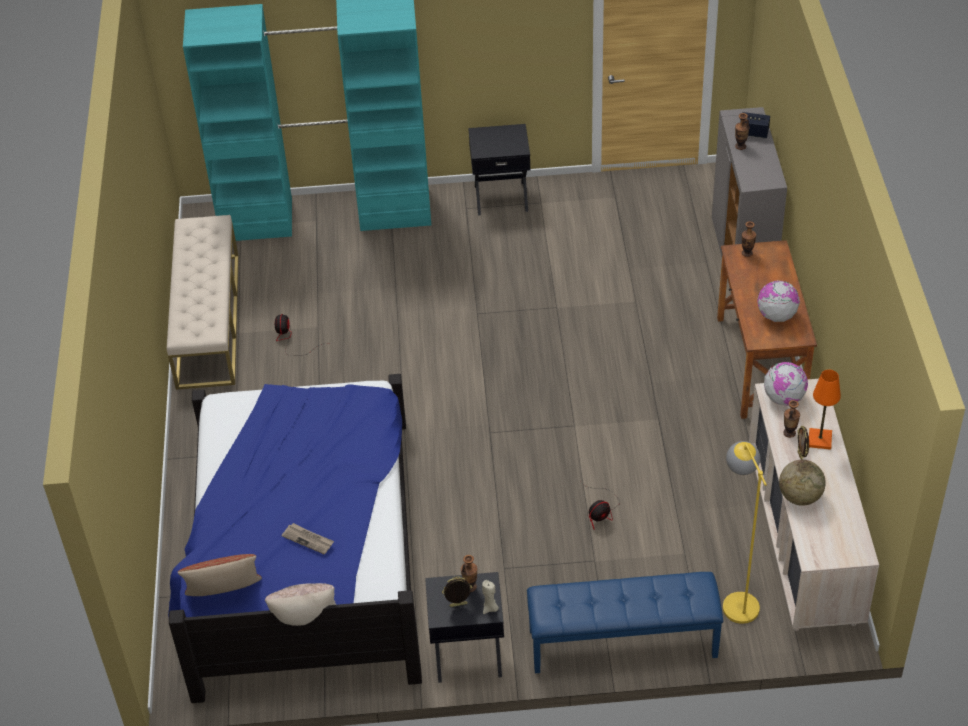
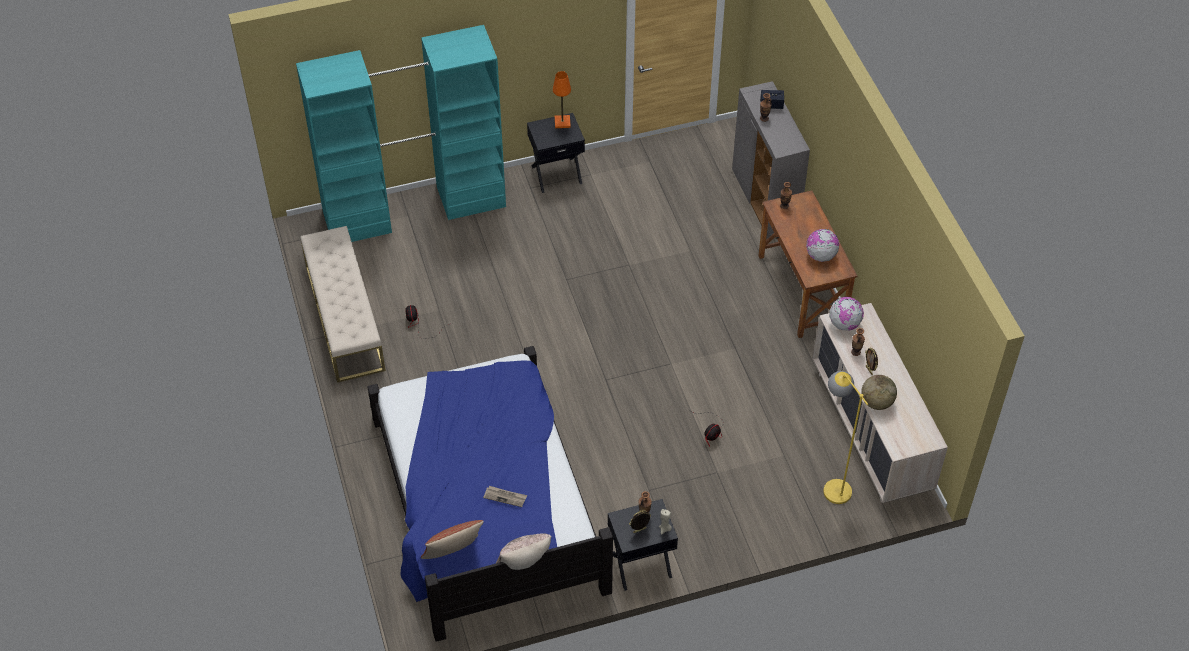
camera: 15 degrees left, 5 degrees up
blue bench [527,572,723,673] -> none
orange table lamp [809,370,841,450] -> orange table lamp moved to [553,71,571,128]

